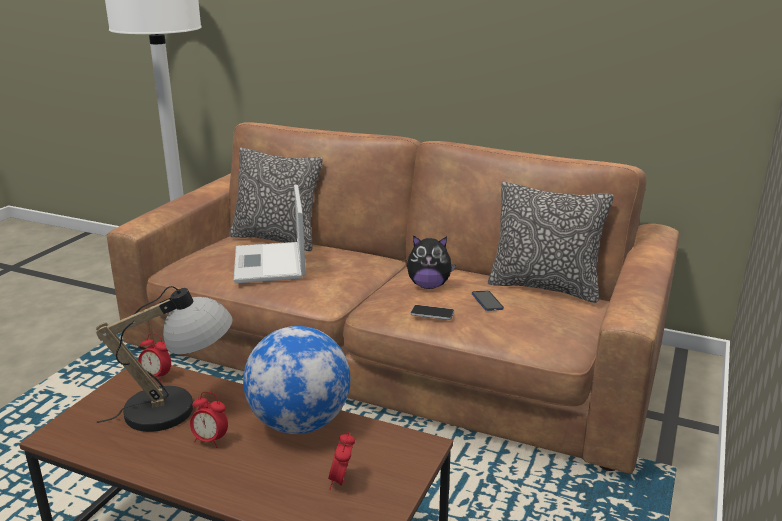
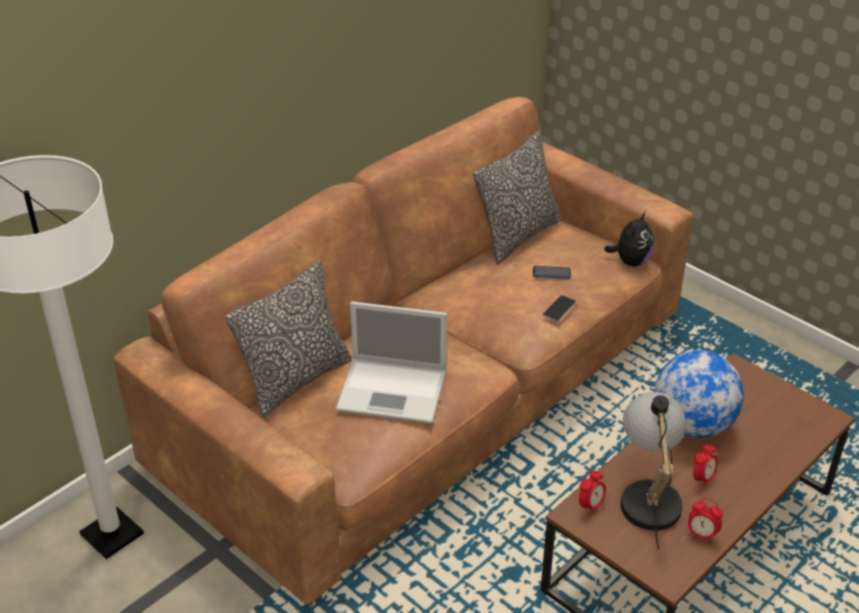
camera: 70 degrees left, 15 degrees up
alarm clock [328,432,355,490] -> alarm clock moved to [688,498,723,544]
plush toy [407,235,456,289] -> plush toy moved to [604,211,654,266]

